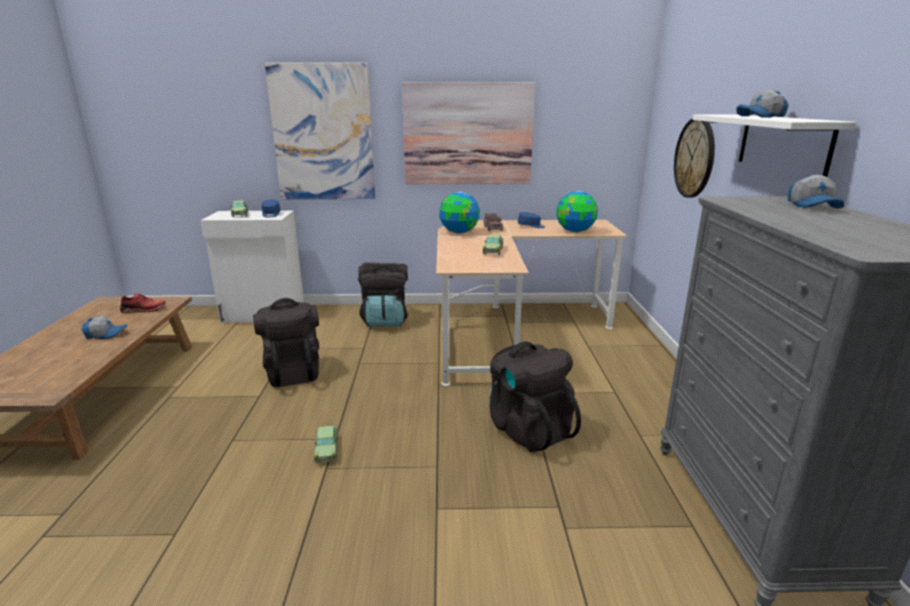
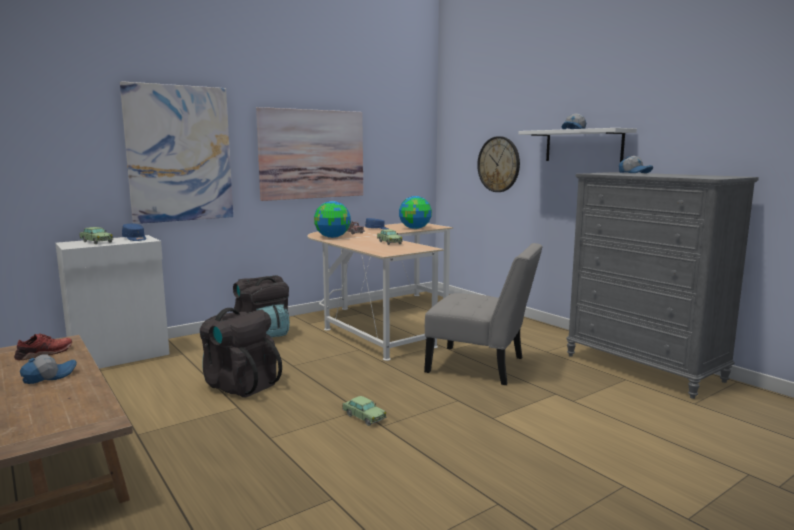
camera: 35 degrees left, 10 degrees down
black backpack [489,341,581,453] -> grey chair [424,243,543,385]

